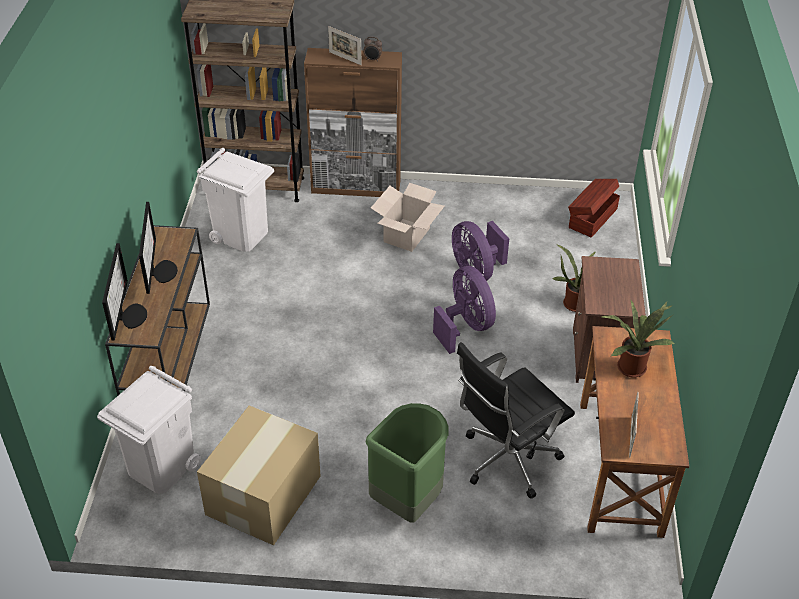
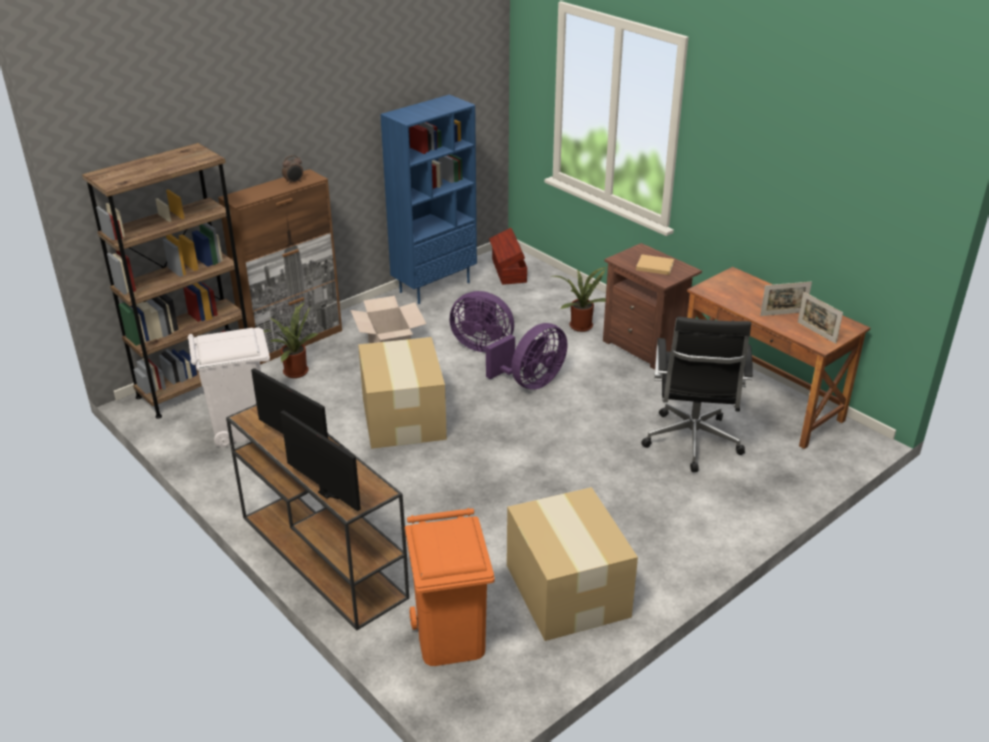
camera: 45 degrees left, 10 degrees down
white trash can [97,366,201,494] -> orange trash can [404,508,494,666]
picture frame [328,26,362,65] -> picture frame moved to [760,281,812,316]
green trash can [365,403,449,523] -> none
purple fan [433,266,496,354] -> purple fan turned 120 degrees clockwise [486,323,567,390]
potted plant [602,301,675,377] -> potted plant moved to [264,302,318,378]
none -> cardboard box [358,337,447,449]
none -> blue bookcase [380,94,477,304]
none -> beige book [636,255,674,275]

